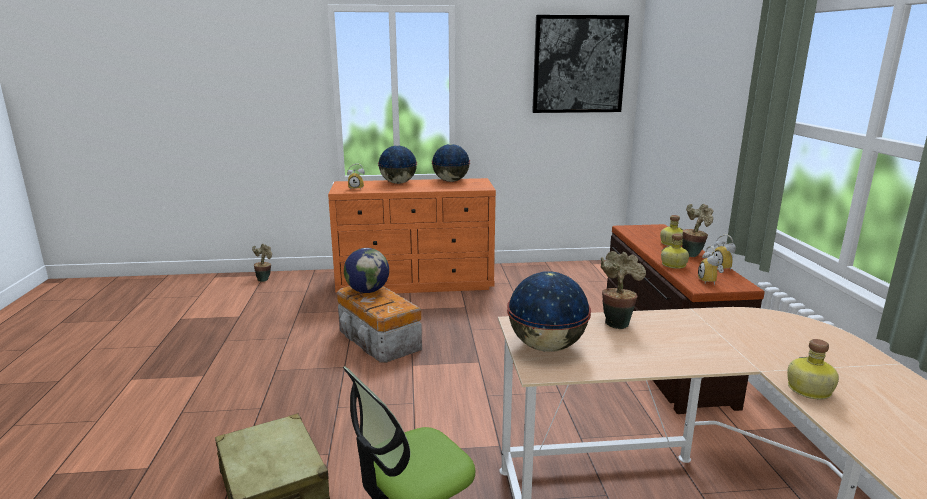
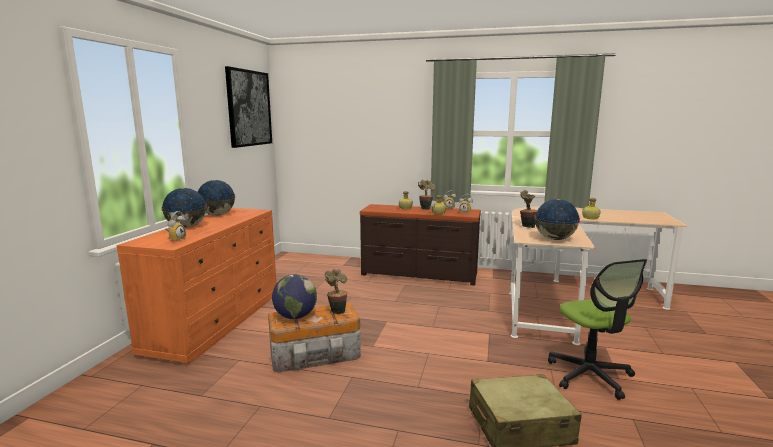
camera: 70 degrees left, 5 degrees down
potted plant [252,244,272,282] -> potted plant moved to [325,269,347,314]

